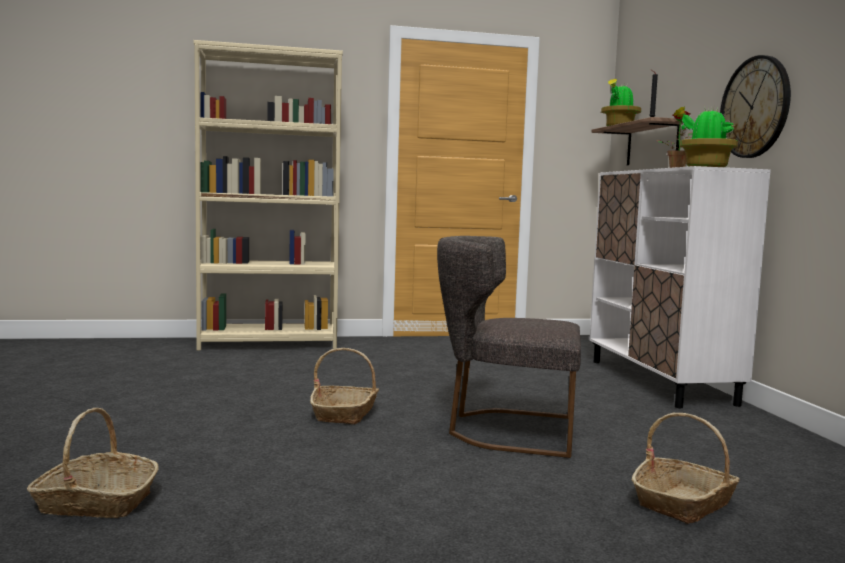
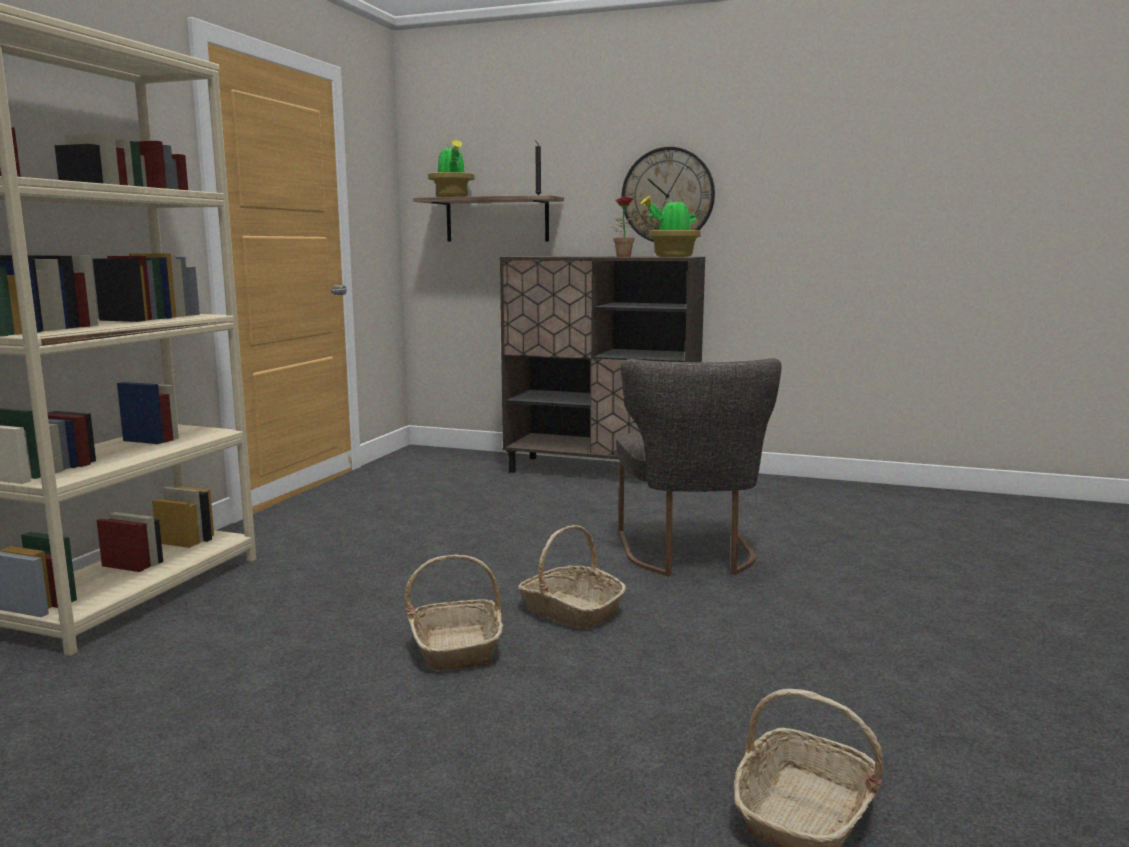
camera: 60 degrees left, 5 degrees up
grey chair [437,236,581,458] -> grey chair turned 45 degrees counterclockwise [616,358,782,576]
white cabinet [589,166,771,408] -> brown cabinet [500,256,705,473]
basket [632,412,740,524] -> basket moved to [404,555,503,671]

